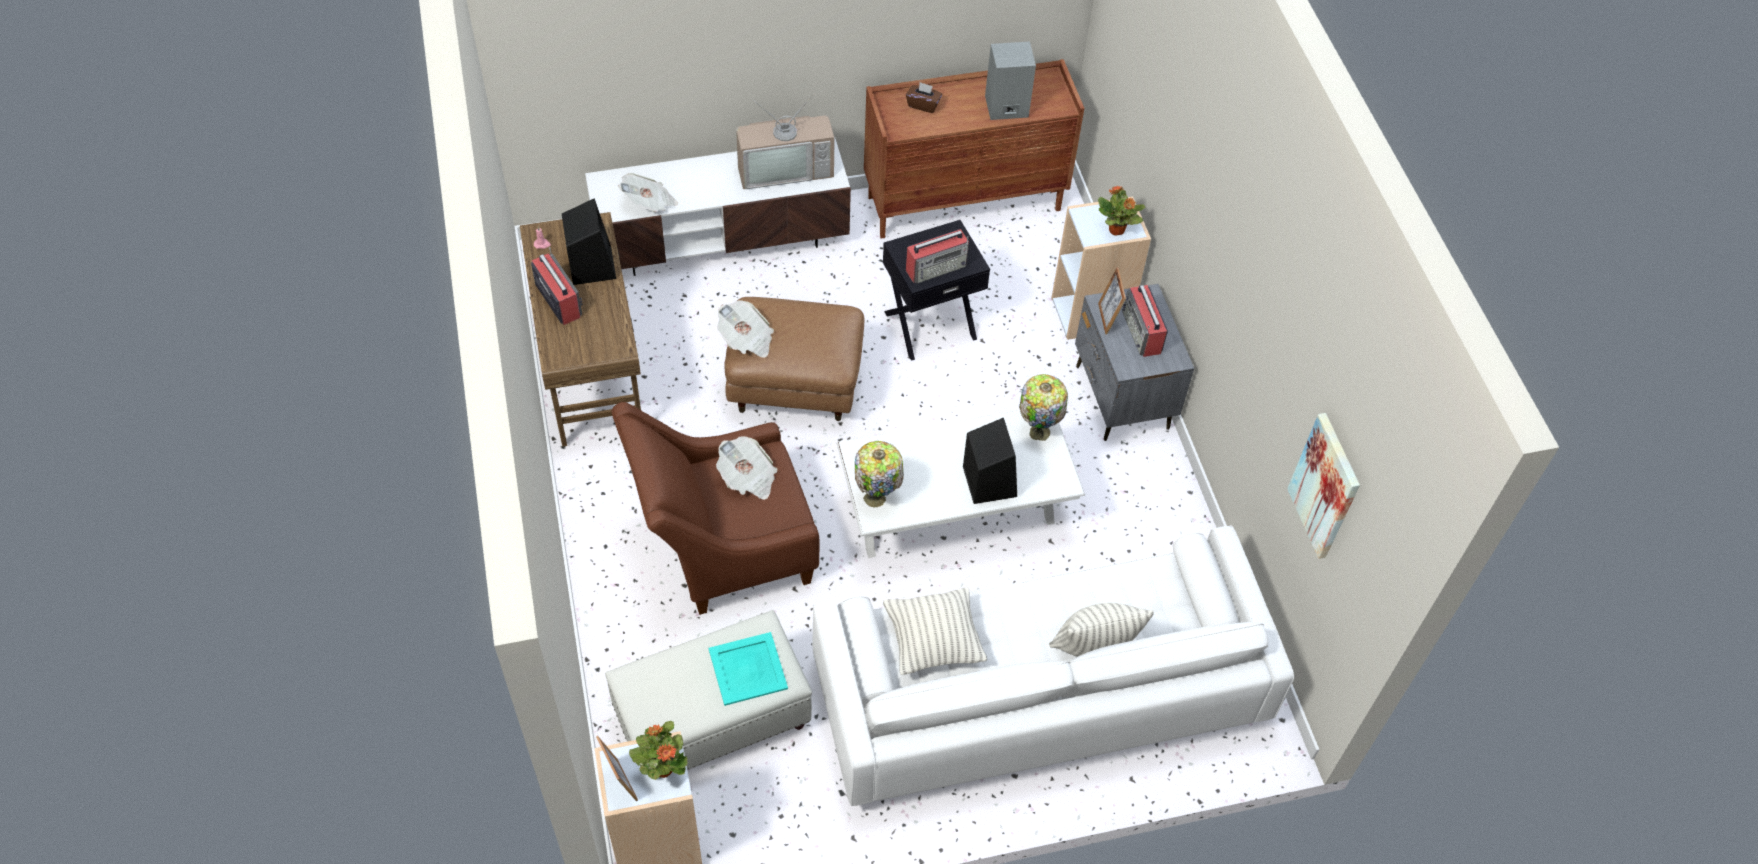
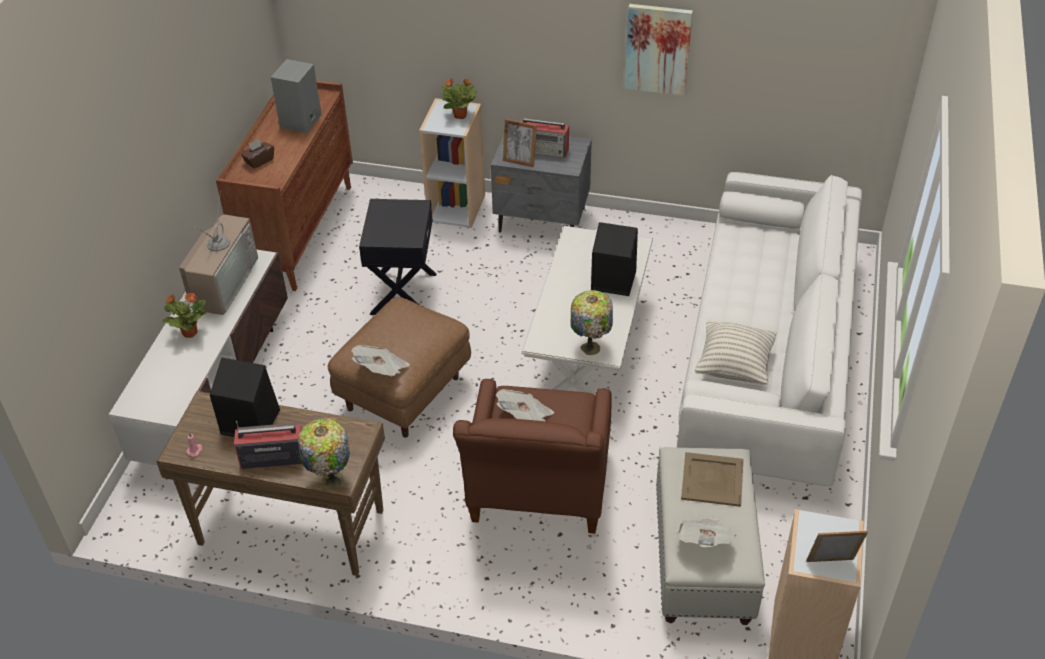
camera: 60 degrees left, 10 degrees down
newspaper [618,173,678,212] -> newspaper moved to [676,517,736,547]
potted plant [629,721,687,780] -> potted plant moved to [162,292,207,338]
turquoise tray [708,632,788,706] -> beige tray [681,452,744,507]
radio [906,229,969,284] -> none
table lamp [1019,374,1068,441] -> table lamp moved to [298,418,350,490]
pillow [1049,603,1154,657] -> none
picture [1287,413,1360,559] -> picture moved to [625,4,693,96]

